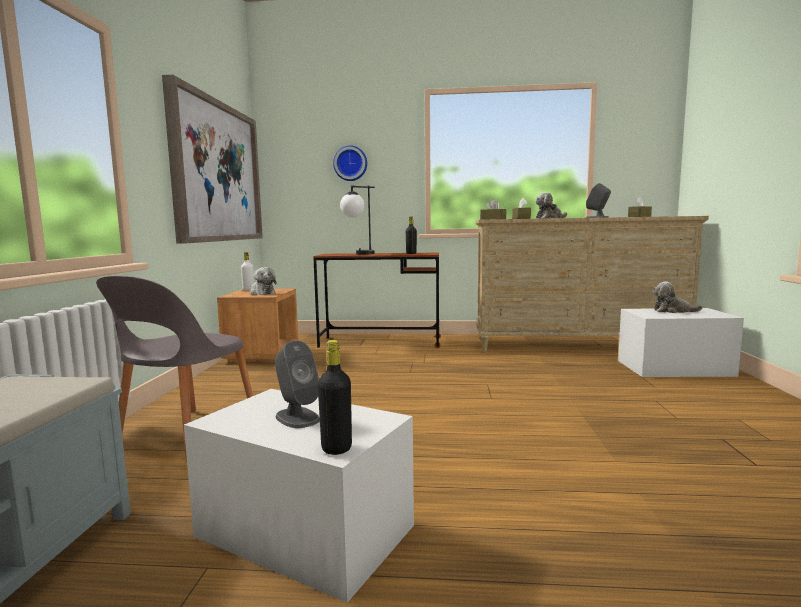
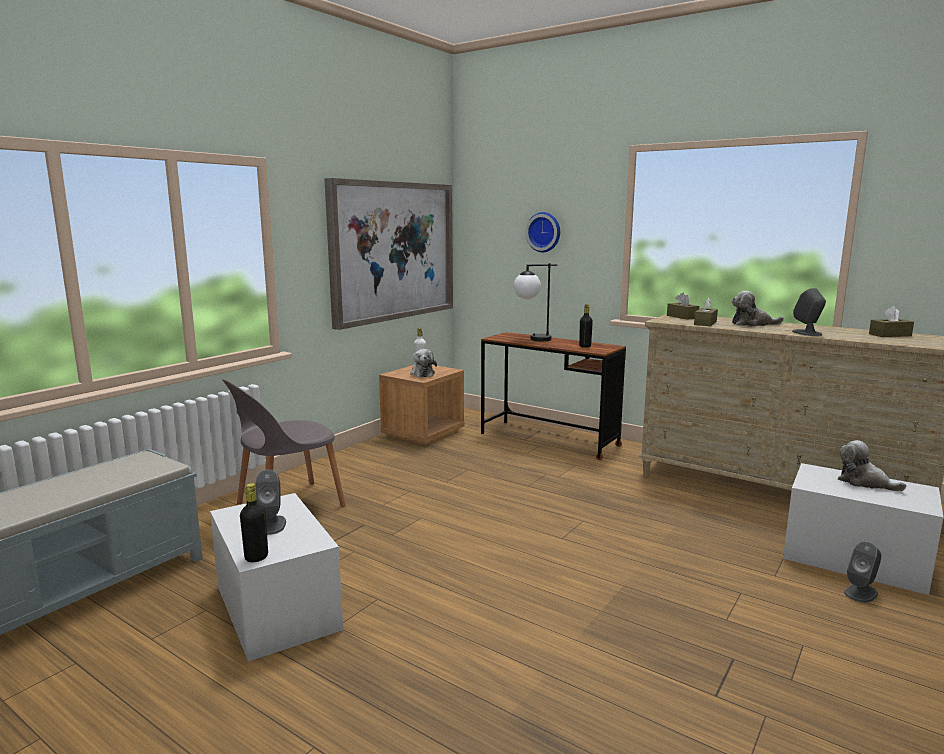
camera: 30 degrees right, 5 degrees up
none -> grey speaker [844,541,881,603]

